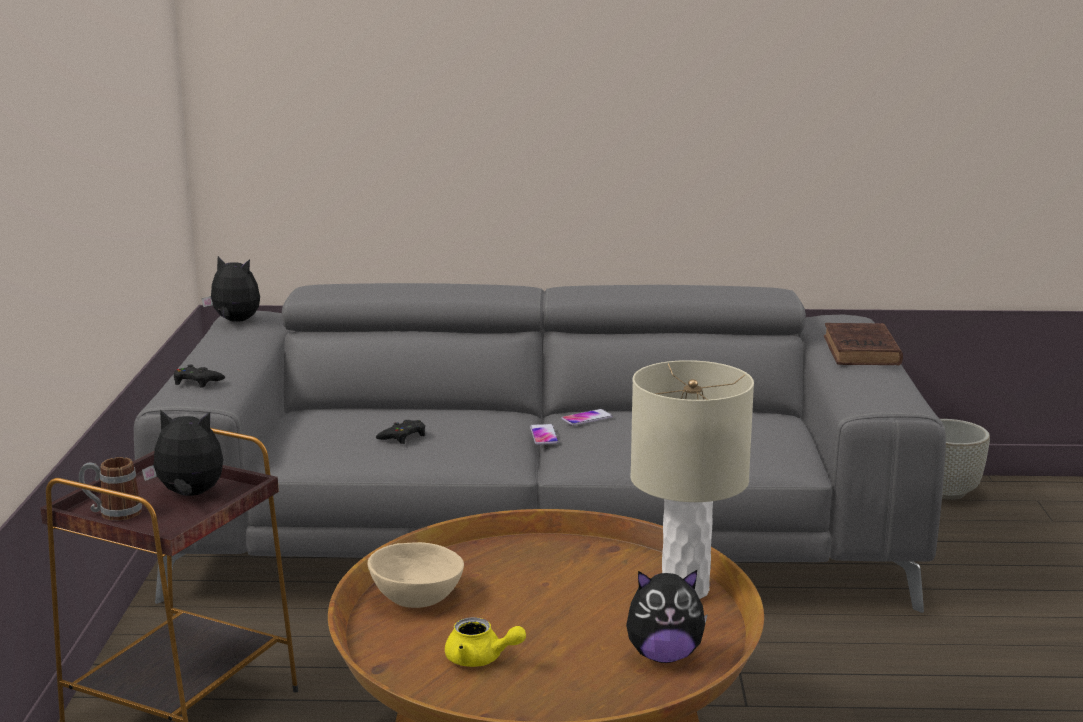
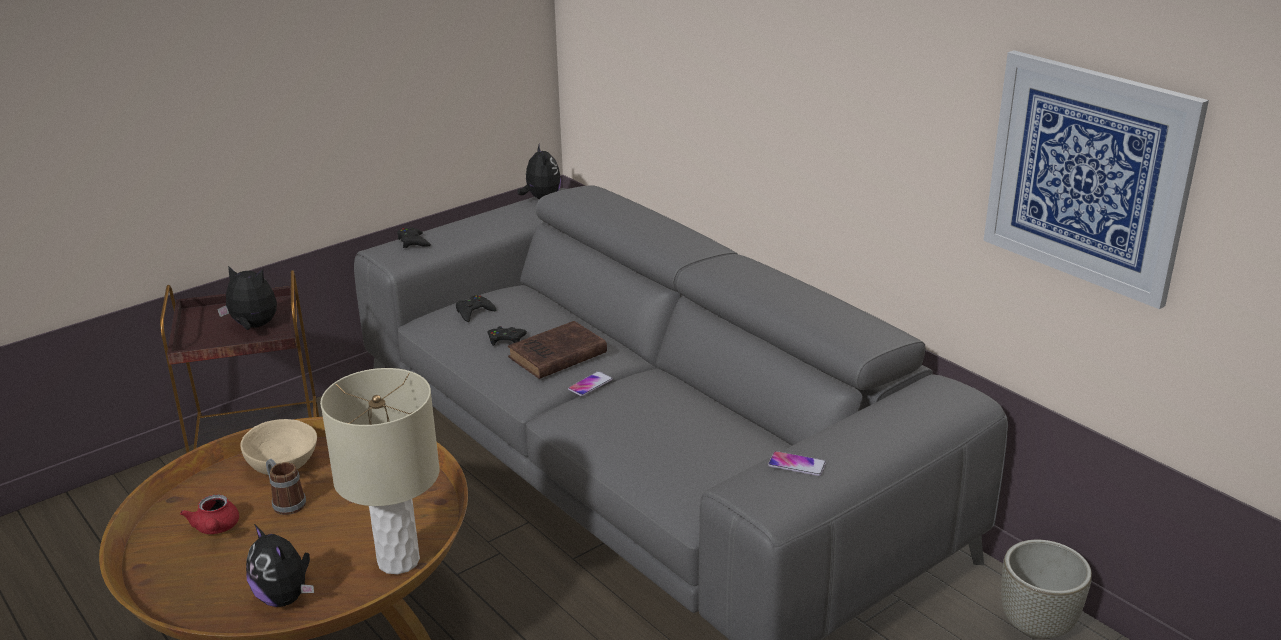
camera: 50 degrees right, 10 degrees up
mug [79,457,142,521] -> mug moved to [266,459,306,515]
plush toy [142,409,224,496] -> plush toy turned 45 degrees counterclockwise [217,266,277,330]
yellow teapot [445,617,526,667] -> red teapot [180,494,239,534]
phone [561,409,613,426] -> phone moved to [768,451,826,476]
brown book [824,323,903,365] -> brown book moved to [508,321,607,379]
none -> black game controller [456,295,496,322]
none -> picture [983,50,1209,309]

